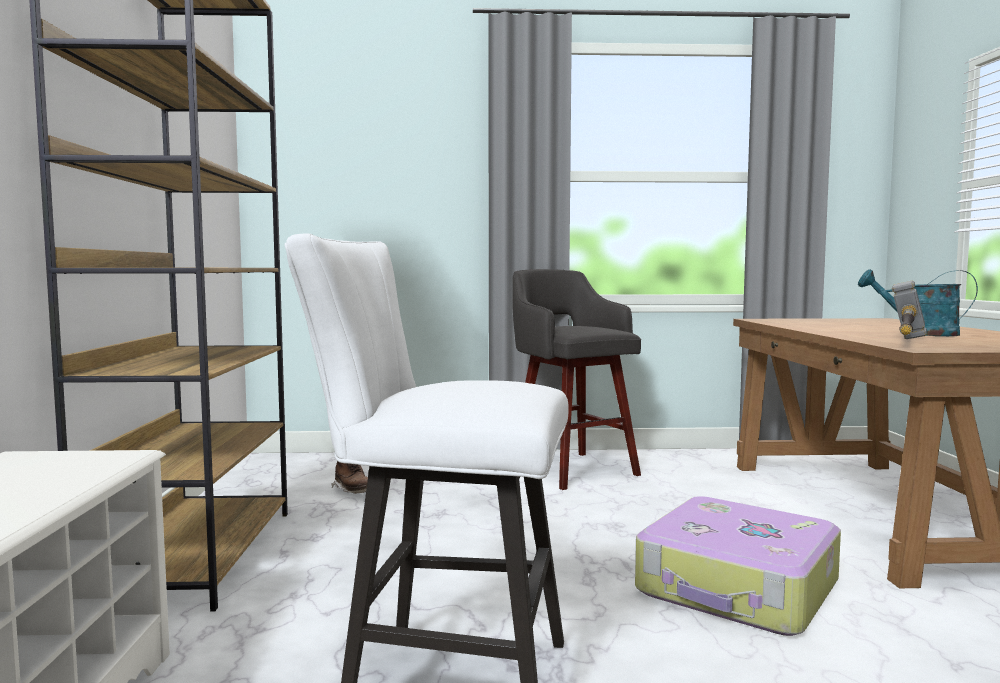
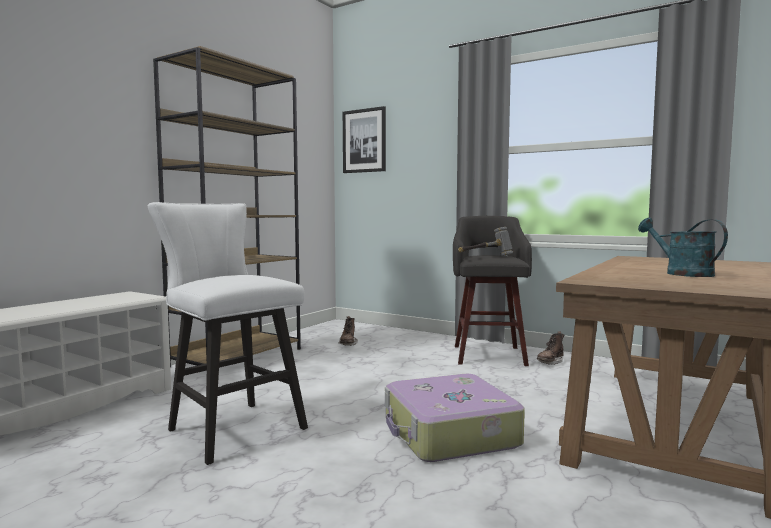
camera: 35 degrees right, 0 degrees up
hammer [892,281,927,339] -> hammer moved to [458,227,513,256]
none -> picture [343,106,386,173]
none -> brown boot [537,331,564,365]

